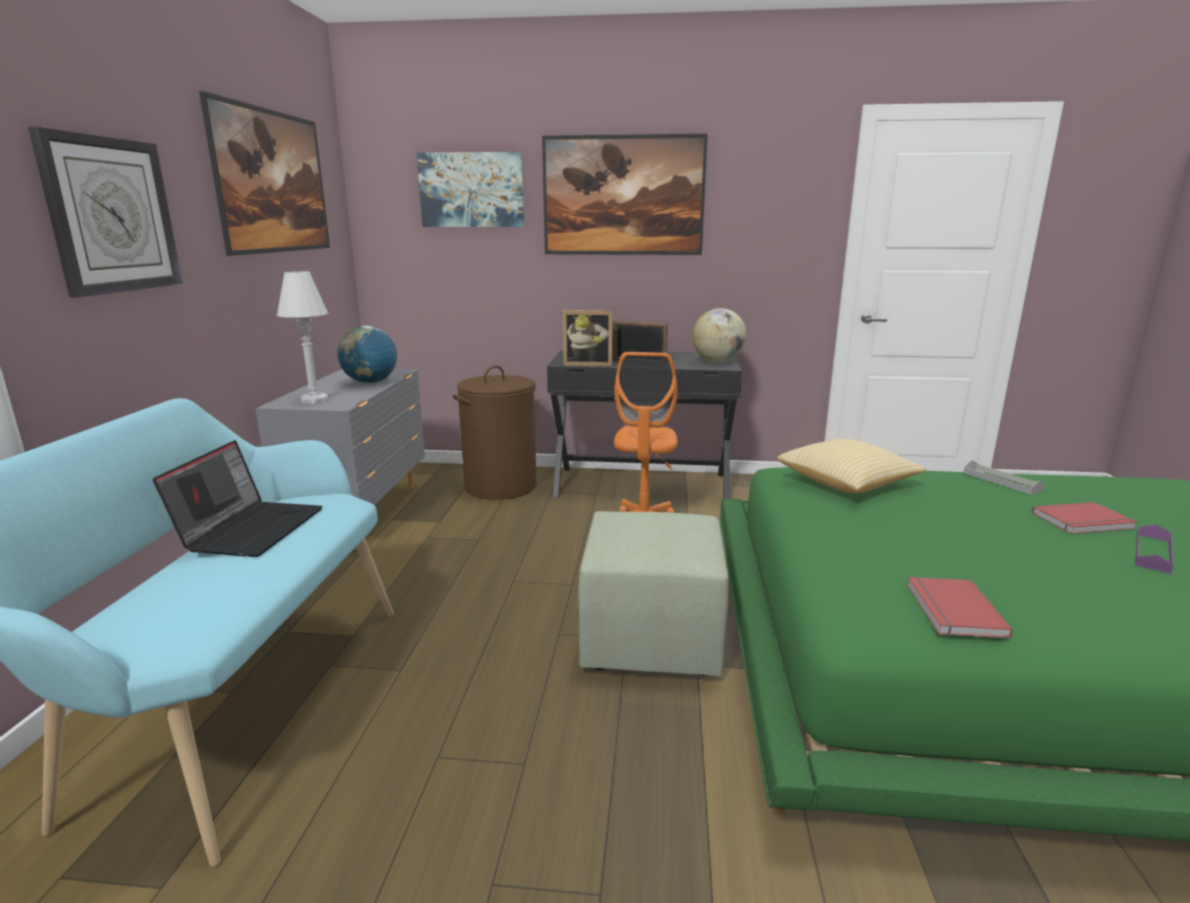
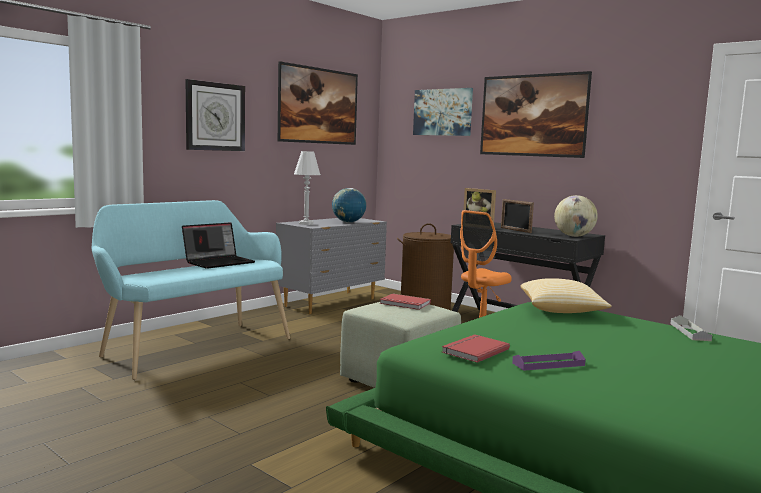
camera: 35 degrees right, 10 degrees down
red book [1032,502,1137,534] -> red book moved to [380,294,431,310]
purple tray [1135,525,1174,574] -> purple tray moved to [512,351,586,371]

